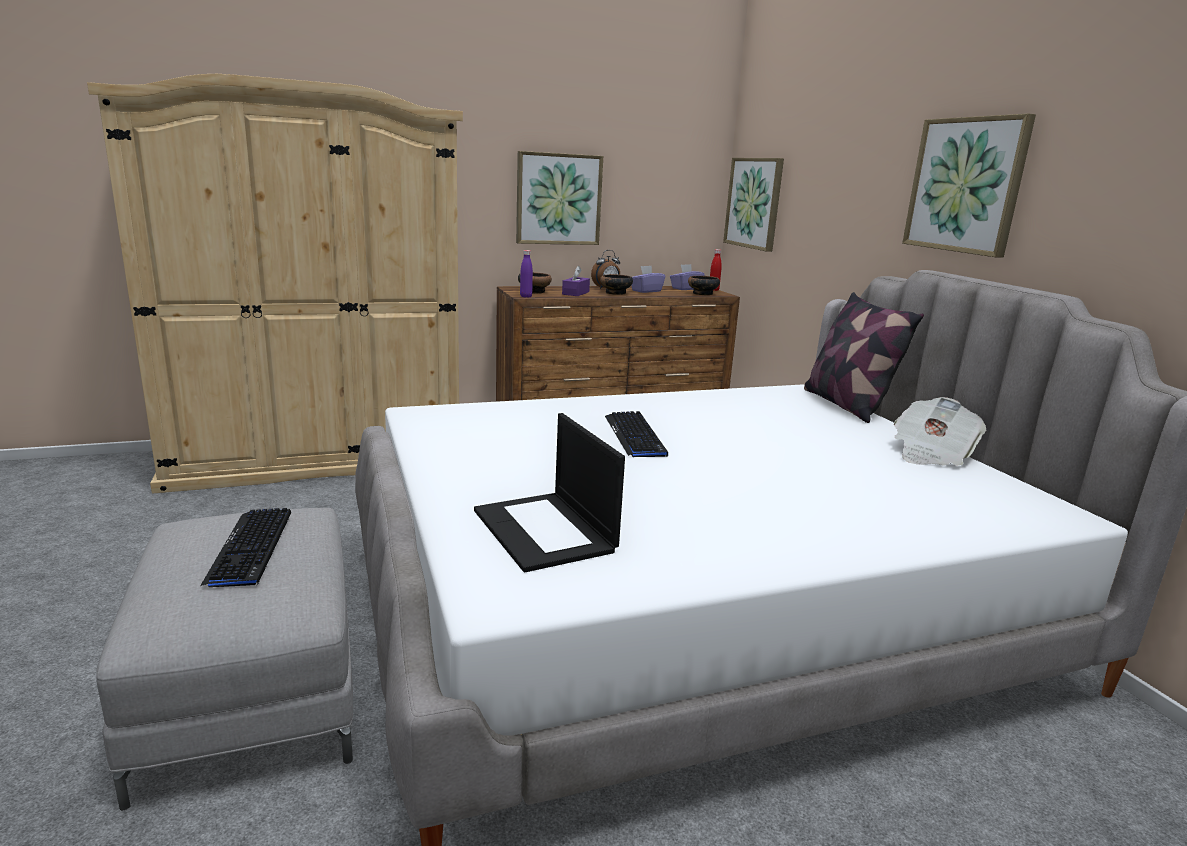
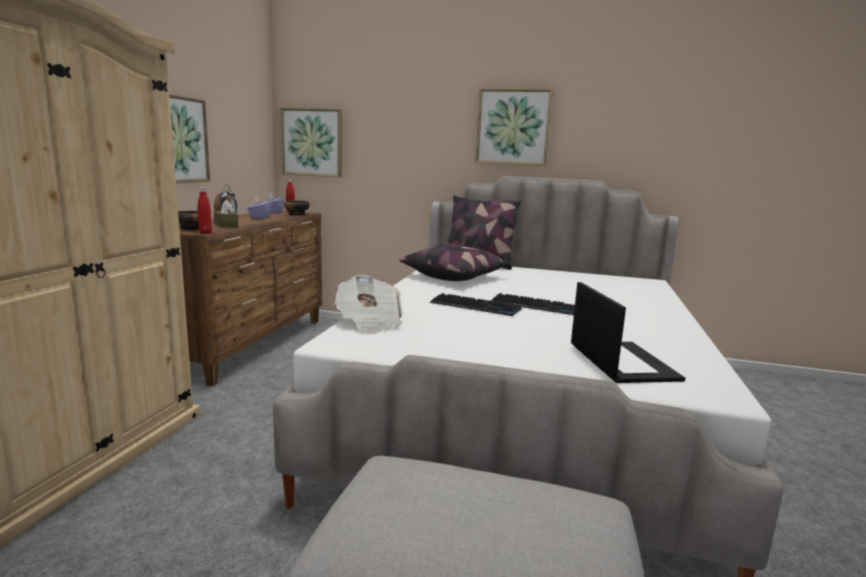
camera: 55 degrees left, 5 degrees down
keyboard [200,508,291,587] -> keyboard moved to [491,293,575,315]
laptop [474,413,625,572] -> laptop turned 105 degrees counterclockwise [571,282,685,383]
purple bottle [520,250,533,298] -> red bottle [198,187,212,234]
purple tissue box [562,266,590,296] -> brown tissue box [214,200,238,228]
bowl [600,274,633,295] -> none
newspaper [894,397,987,466] -> newspaper moved to [334,275,403,335]
none -> pillow [399,244,510,281]

